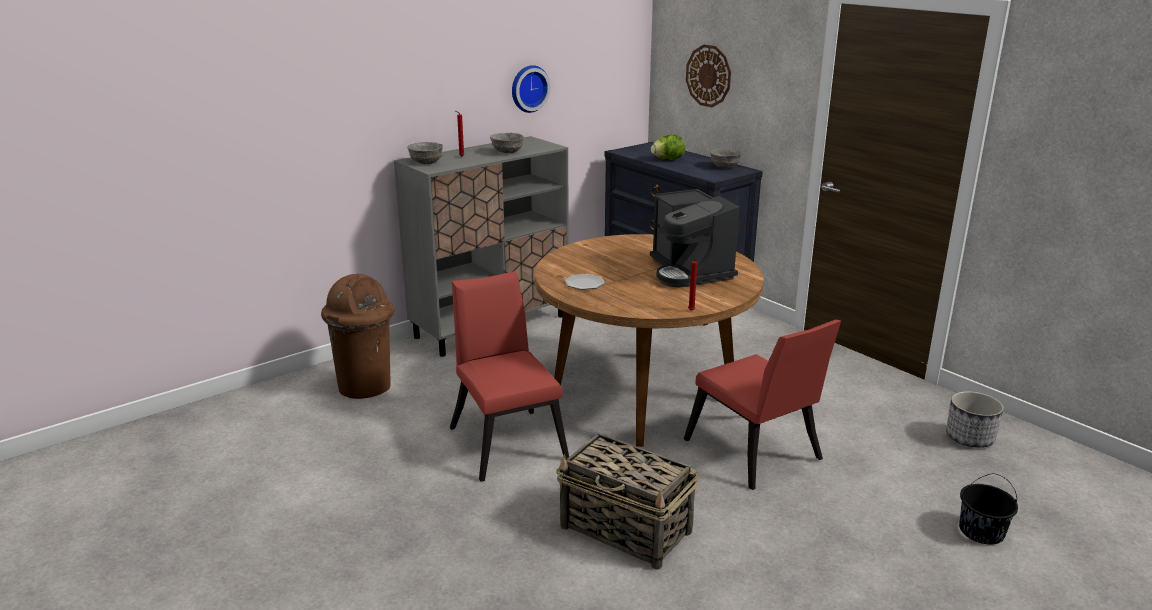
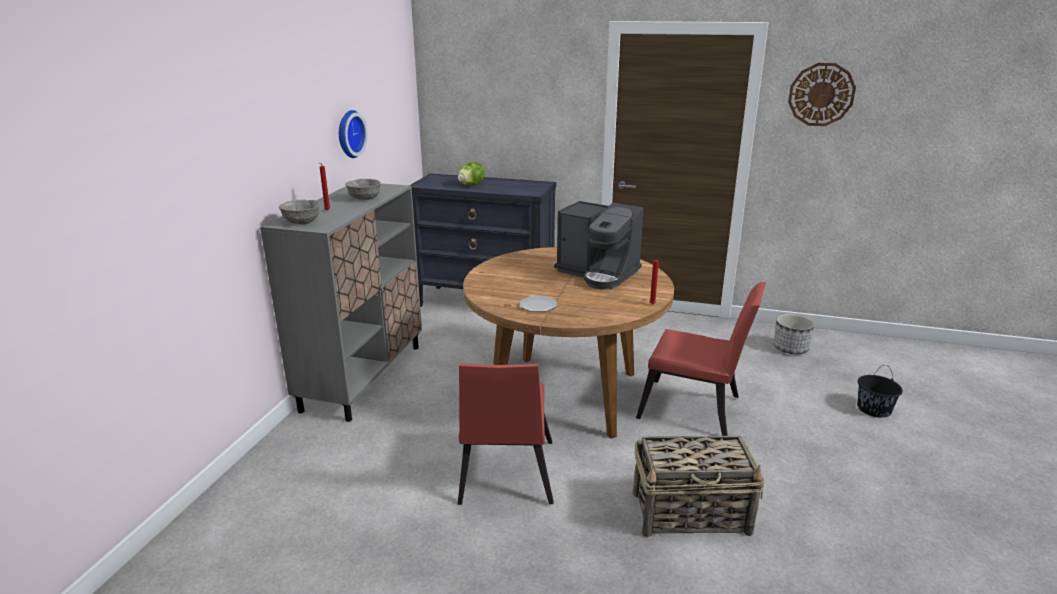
camera: 35 degrees left, 0 degrees up
brown trash can [321,274,394,399] -> none
red chair [450,271,569,482] -> red chair turned 120 degrees counterclockwise [457,363,554,505]
wall clock [686,44,731,107] -> wall clock moved to [788,63,856,126]
grey bowl [710,148,742,168] -> none

